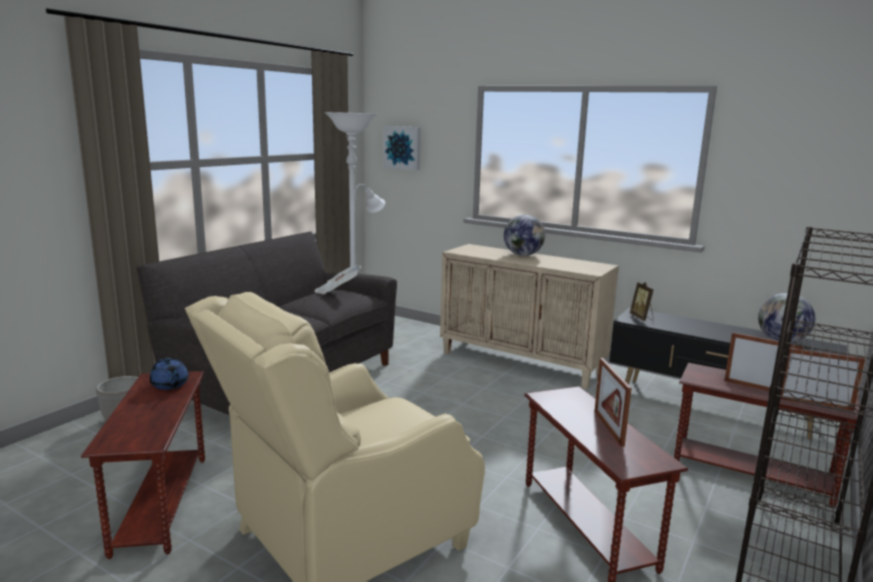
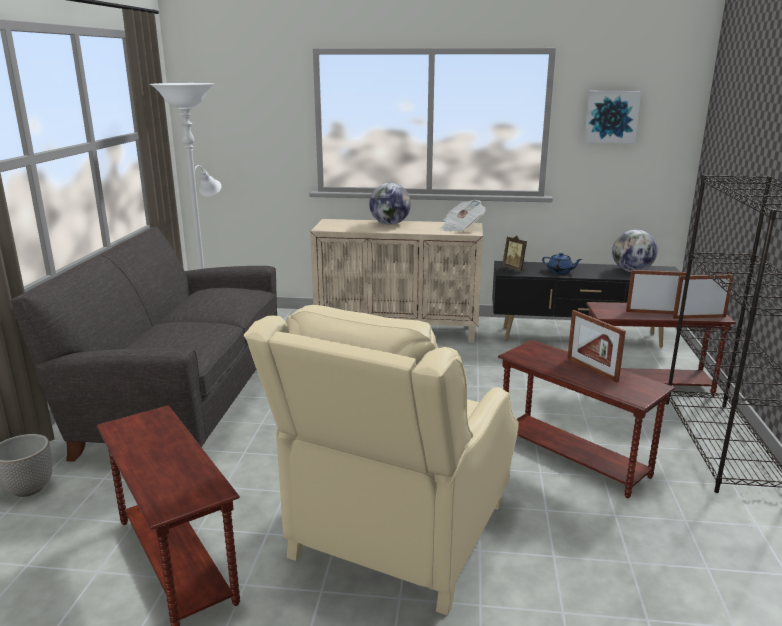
camera: 25 degrees left, 5 degrees up
blue teapot [149,358,189,390] -> blue teapot moved to [542,253,583,274]
newspaper [314,265,362,294] -> newspaper moved to [440,200,486,231]
picture [383,126,421,170] -> picture moved to [584,91,641,143]

